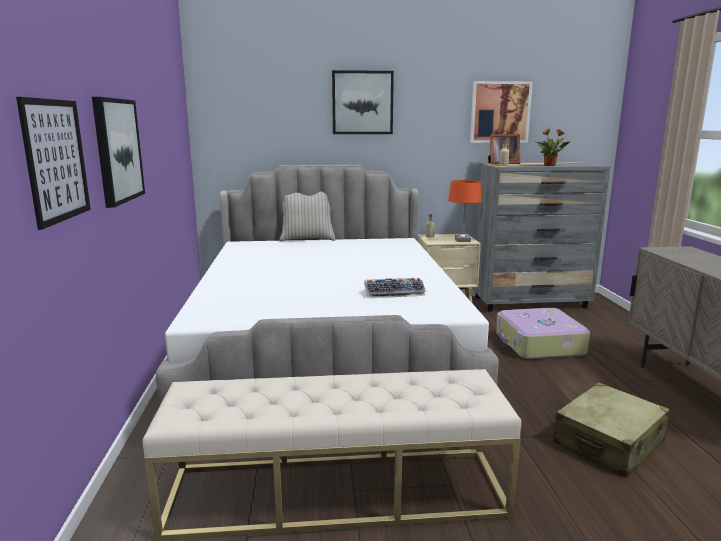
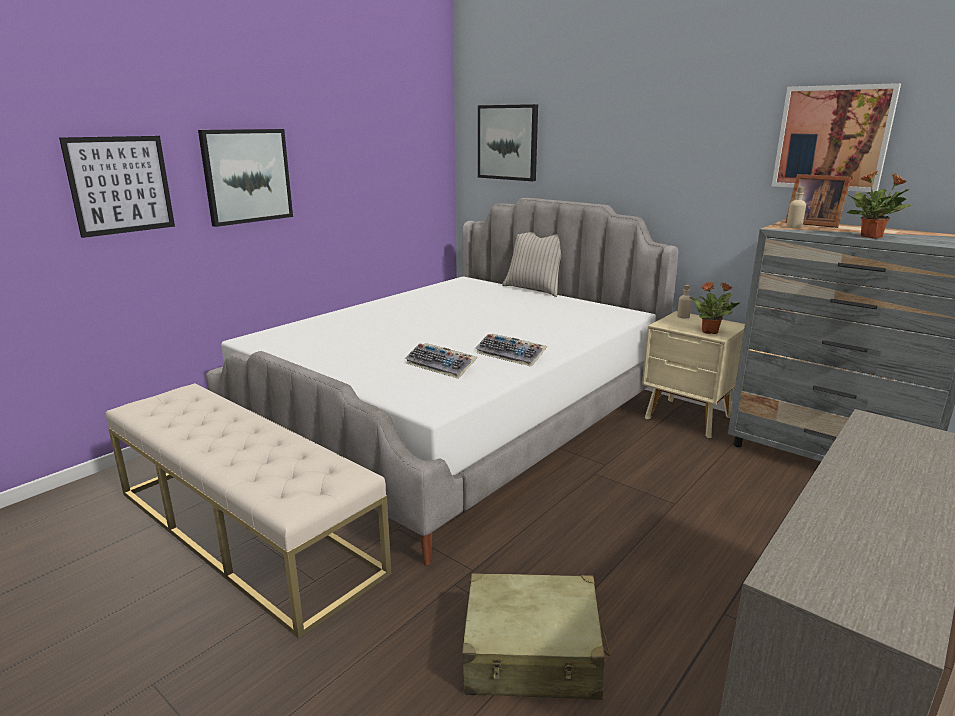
camera: 45 degrees right, 5 degrees up
picture [332,70,394,134] -> picture moved to [478,104,538,181]
orange table lamp [448,180,482,242] -> potted plant [689,281,741,334]
suitcase [496,308,590,359] -> none
none -> keyboard [475,334,547,367]

